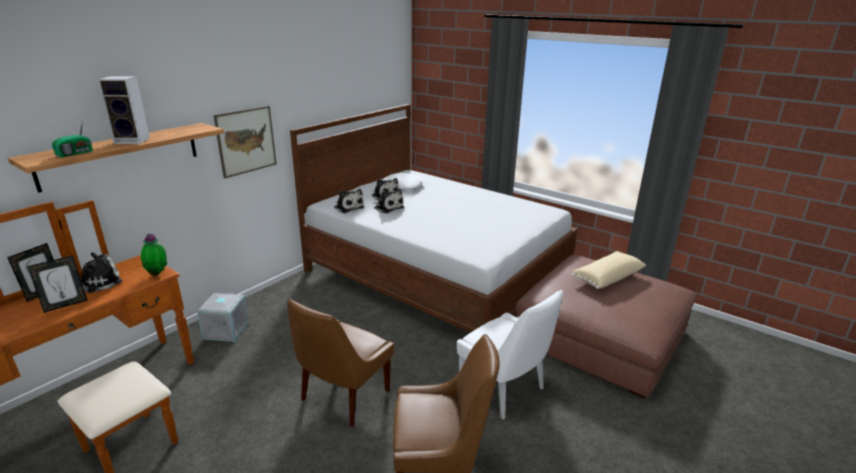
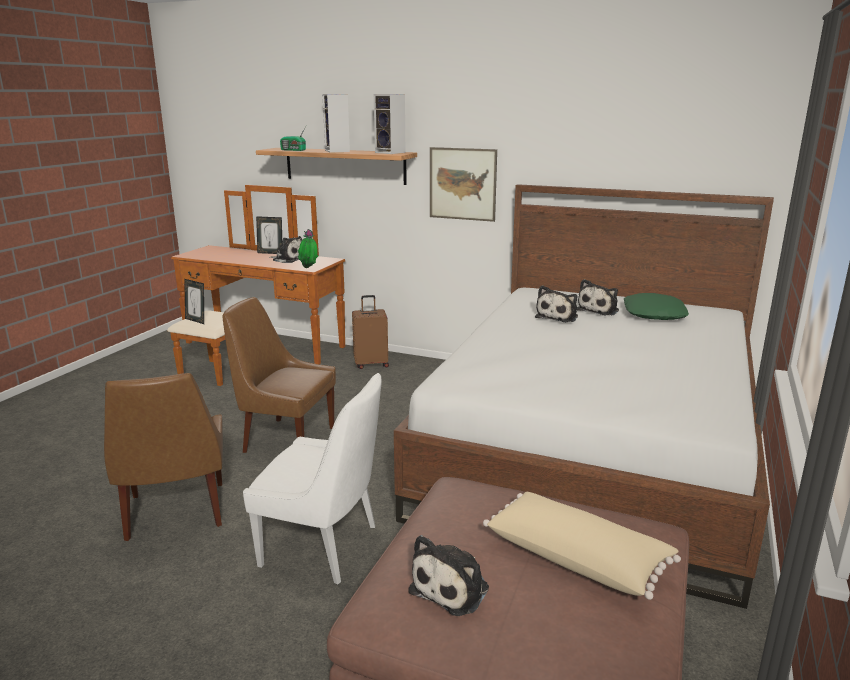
camera: 75 degrees right, 5 degrees down
picture frame [27,255,88,313] -> picture frame moved to [184,279,204,324]
grey storage box [197,293,249,342] -> brown suitcase [352,295,389,369]
plush toy [334,189,364,213] -> plush toy moved to [408,535,489,616]
white pillow [383,173,424,190] -> green pillow [624,293,689,320]
white chair [457,290,563,419] -> white chair turned 105 degrees counterclockwise [243,373,382,585]
none -> speaker [374,94,405,154]

